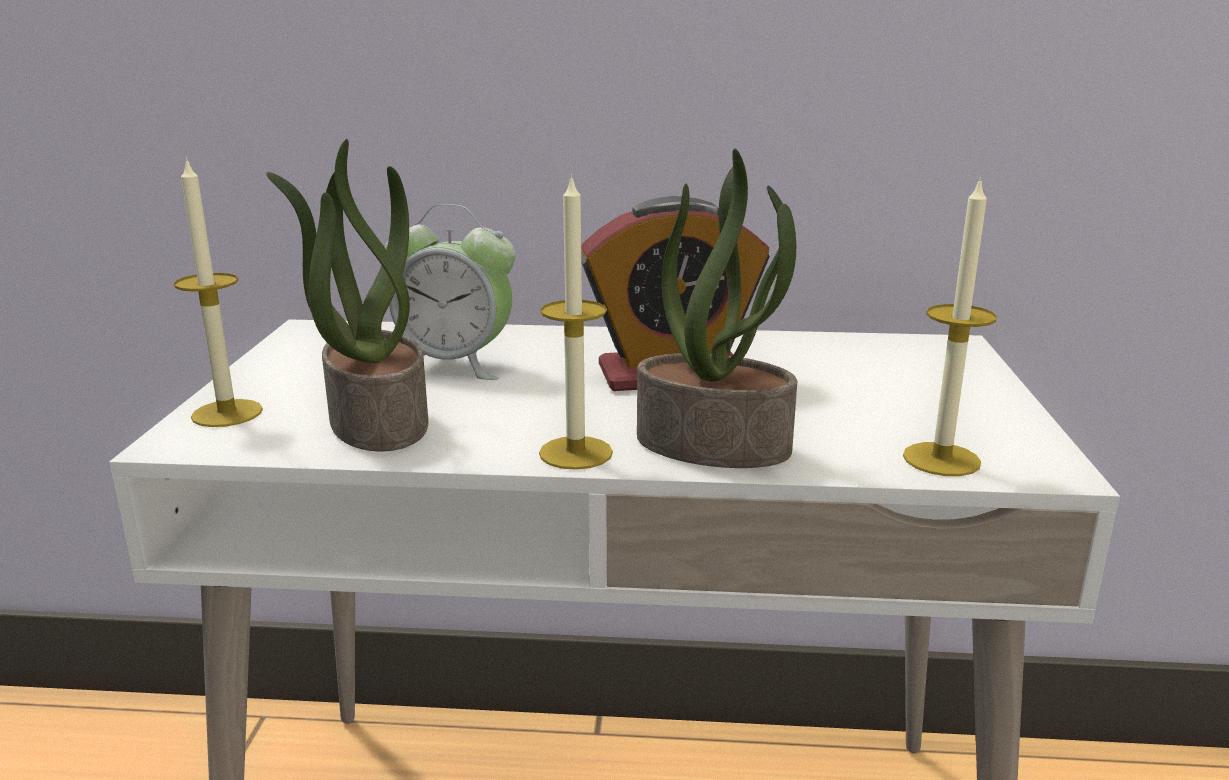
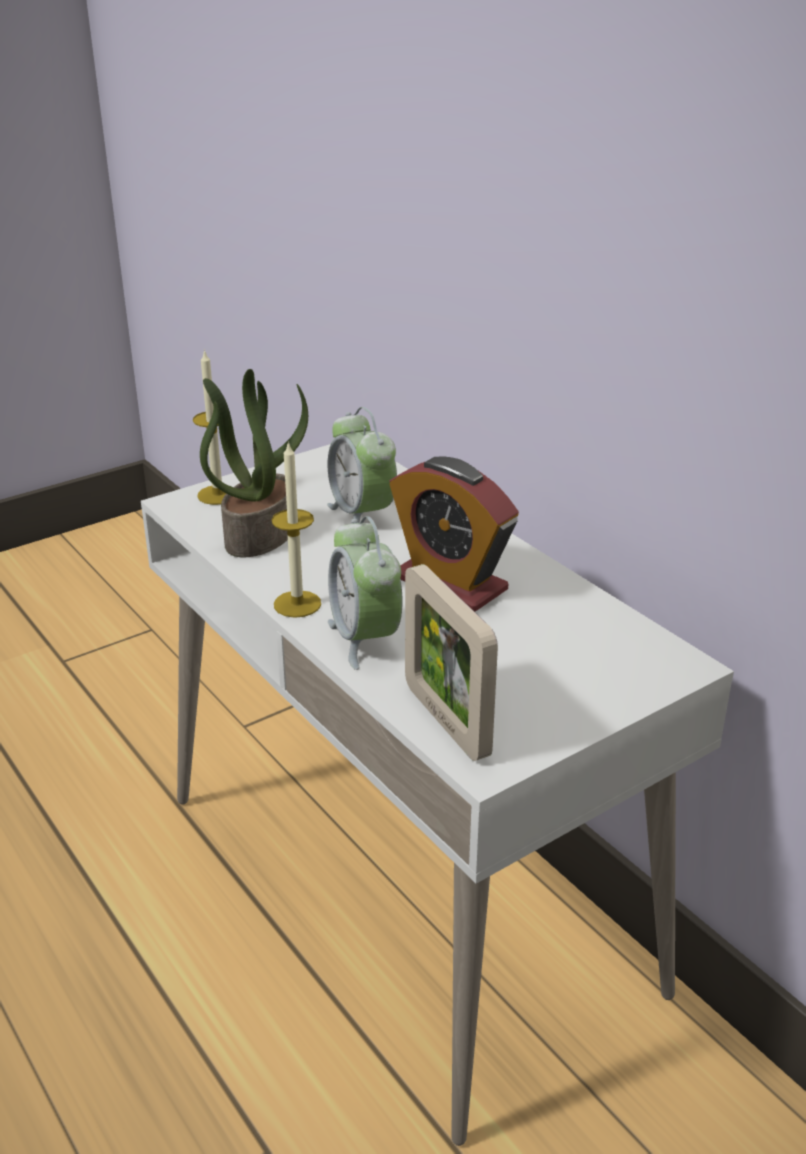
camera: 50 degrees right, 10 degrees up
potted plant [637,149,797,468] -> alarm clock [328,516,403,670]
candle [903,177,997,476] -> picture frame [405,564,498,761]

